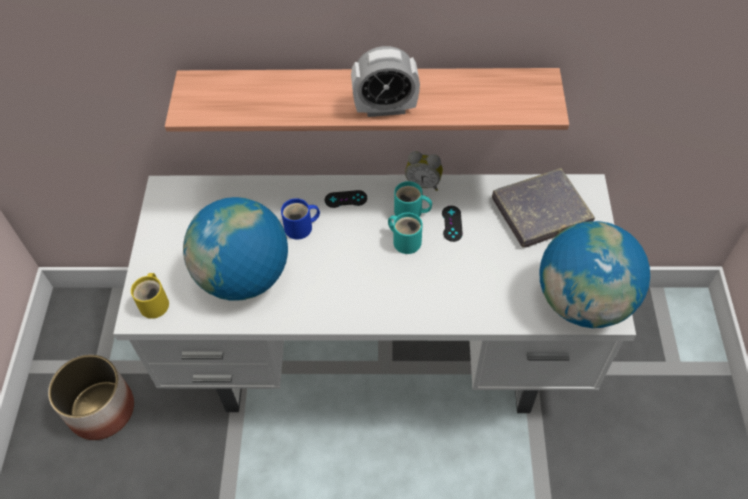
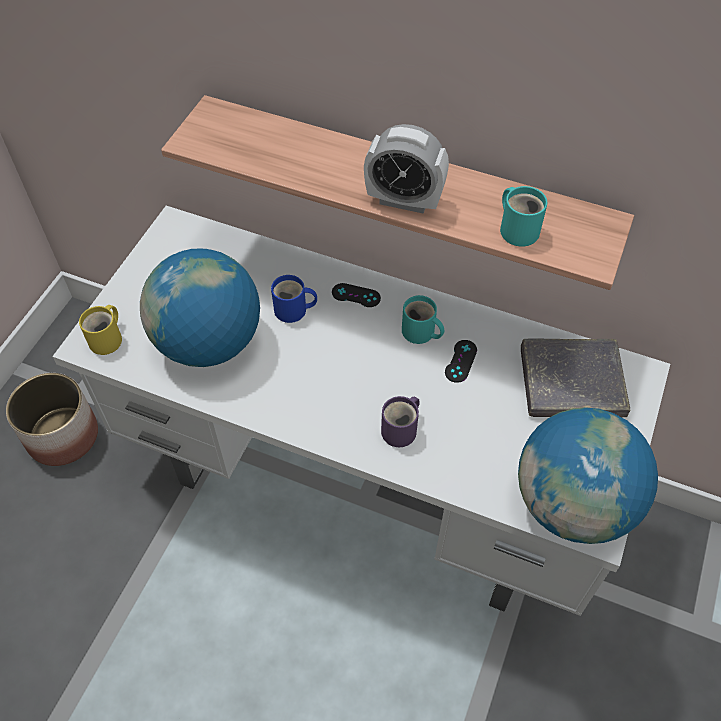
camera: 20 degrees right, 0 degrees up
turquoise mug [388,212,422,254] -> turquoise mug moved to [500,186,547,247]
alarm clock [405,151,443,191] -> none
none -> purple mug [381,396,420,447]

